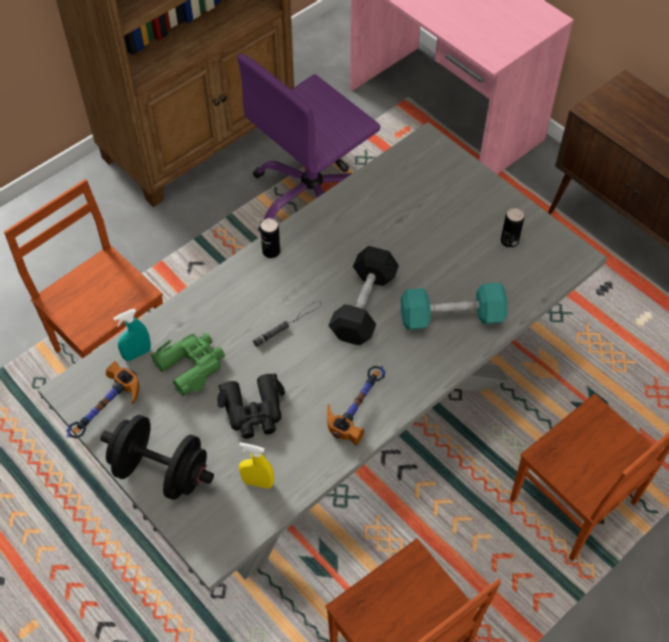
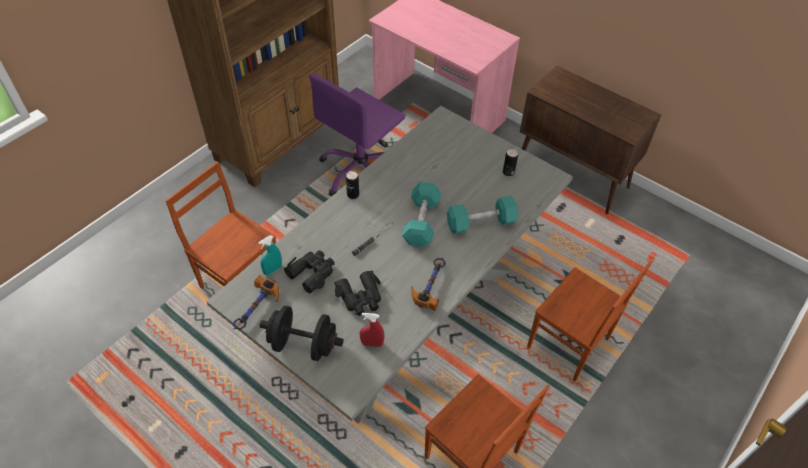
camera: 10 degrees left, 5 degrees down
green binoculars [151,333,225,396] -> black binoculars [283,250,335,293]
yellow spray bottle [239,442,274,489] -> red spray bottle [360,313,384,347]
black dumbbell [328,246,399,345] -> turquoise dumbbell [402,182,442,247]

